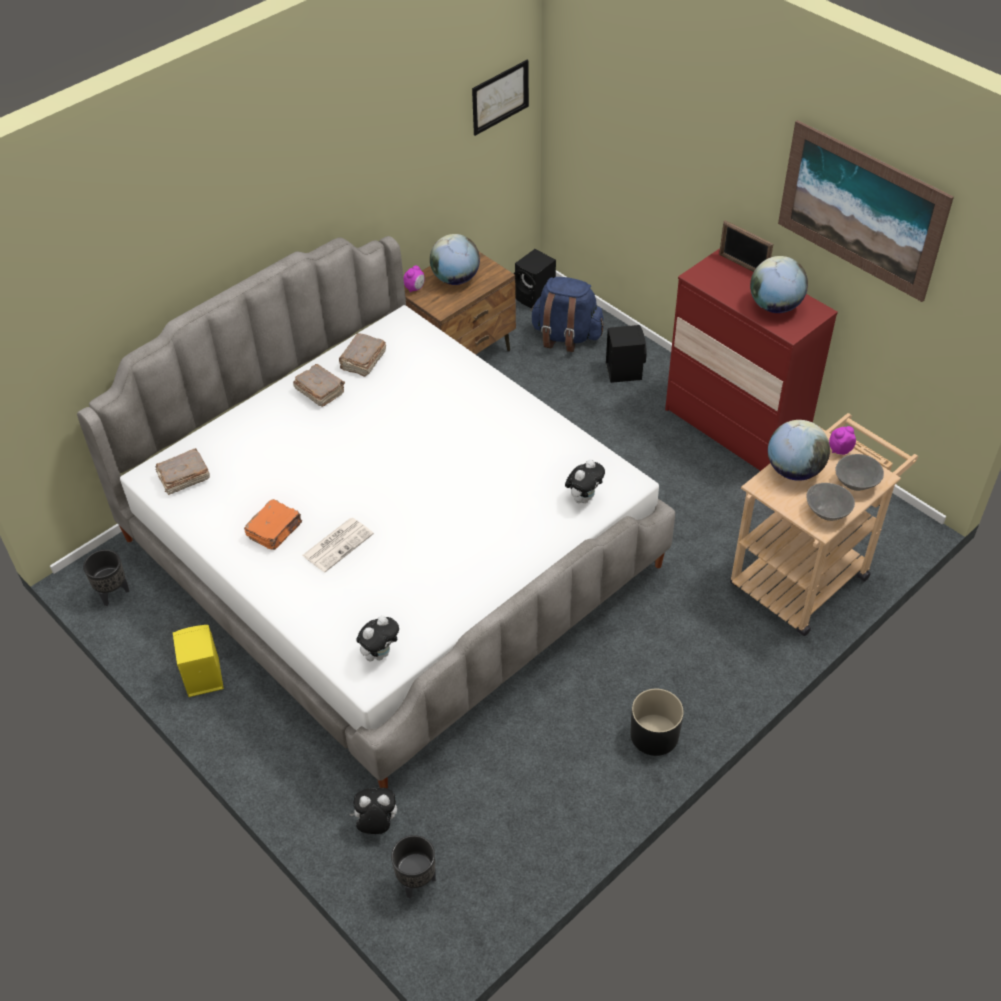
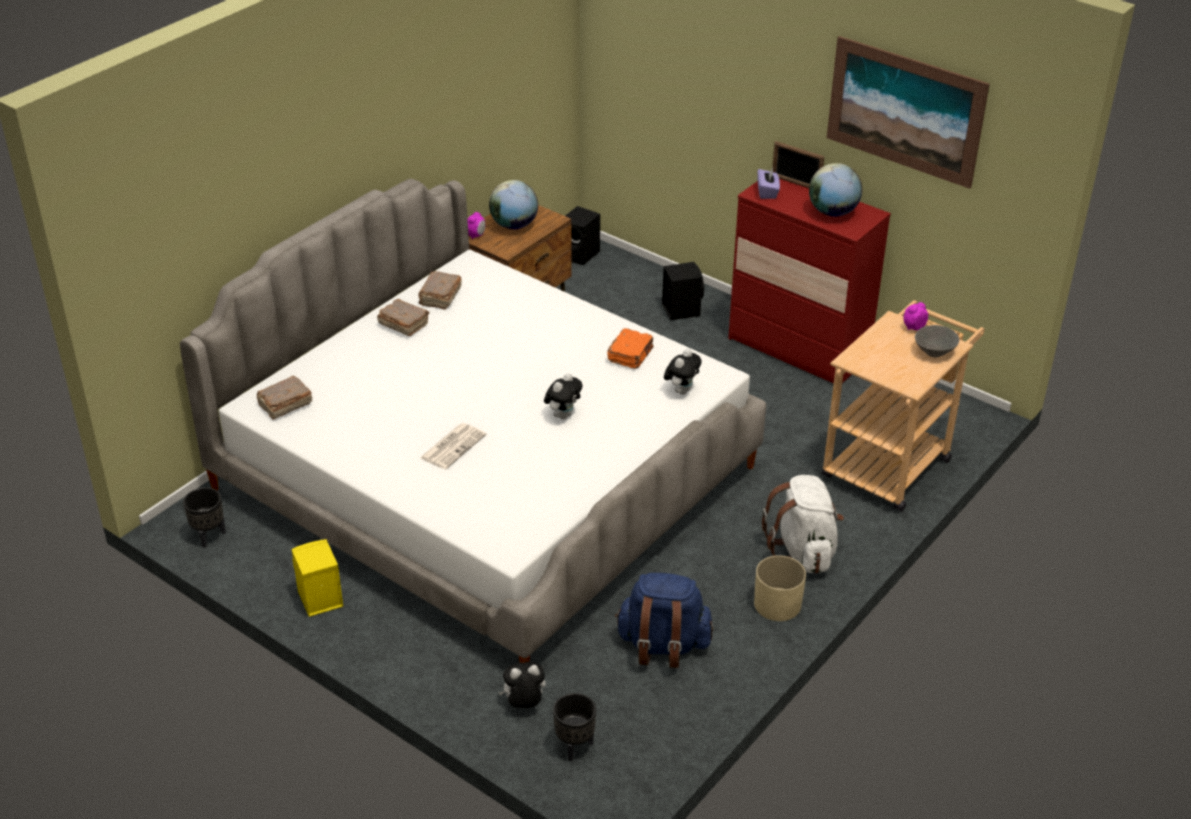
camera: 10 degrees left, 10 degrees down
orange book [244,499,302,550] -> orange book moved to [607,328,654,368]
plush toy [356,616,399,662] -> plush toy moved to [544,373,583,419]
picture [472,60,529,136] -> none
blue backpack [530,277,604,352] -> blue backpack moved to [615,573,713,668]
black planter [630,689,684,756] -> beige planter [754,555,806,621]
globe [768,420,830,481] -> none
grey bowl [806,483,855,521] -> none
none -> purple tissue box [757,168,780,199]
none -> white backpack [762,475,844,574]

